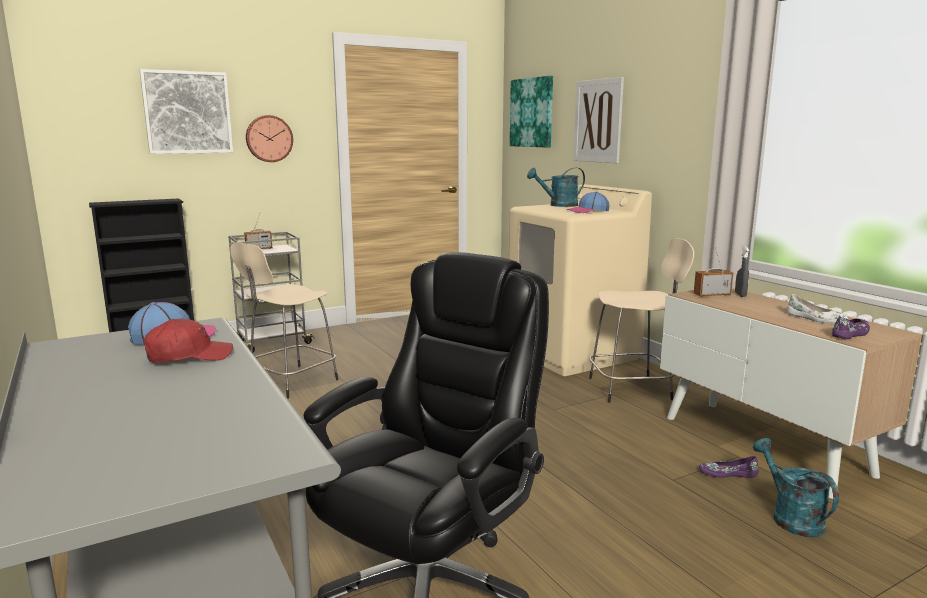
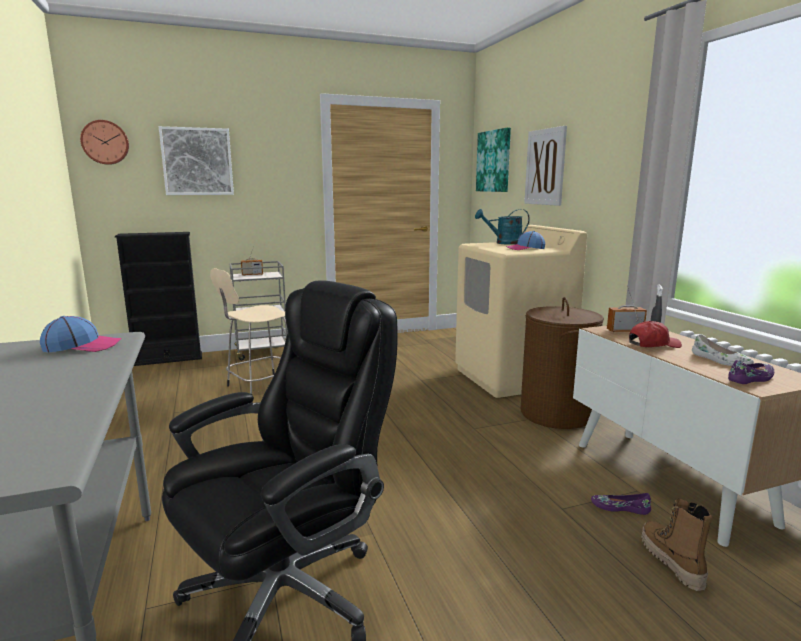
camera: 10 degrees right, 0 degrees up
red cap [143,318,233,363] -> red cap moved to [629,321,682,348]
wall clock [246,115,293,162] -> wall clock moved to [80,120,129,165]
beige stool [589,238,694,403] -> brown laundry basket [521,297,604,429]
turquoise watering can [753,438,839,538] -> boot [641,499,712,591]

